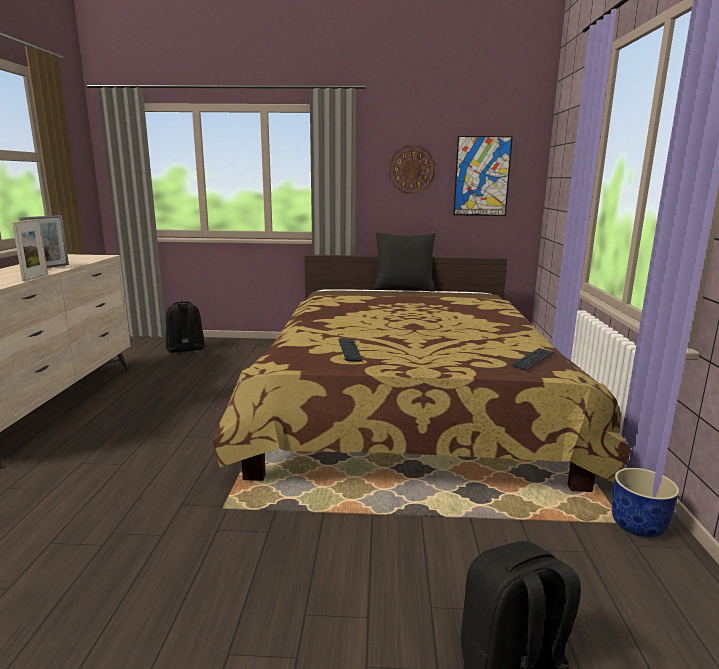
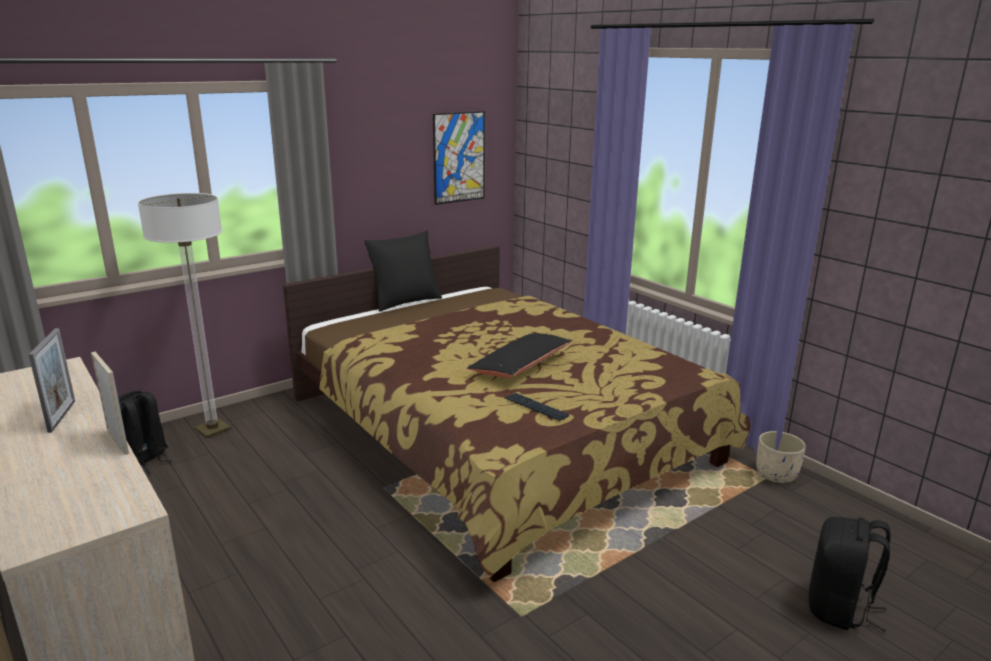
camera: 40 degrees left, 5 degrees up
wall clock [389,145,436,194] -> none
keyboard [512,348,555,371] -> none
blue planter [612,468,679,538] -> beige planter [756,431,806,483]
none -> floor lamp [138,193,231,438]
none -> black pillow [467,333,572,378]

